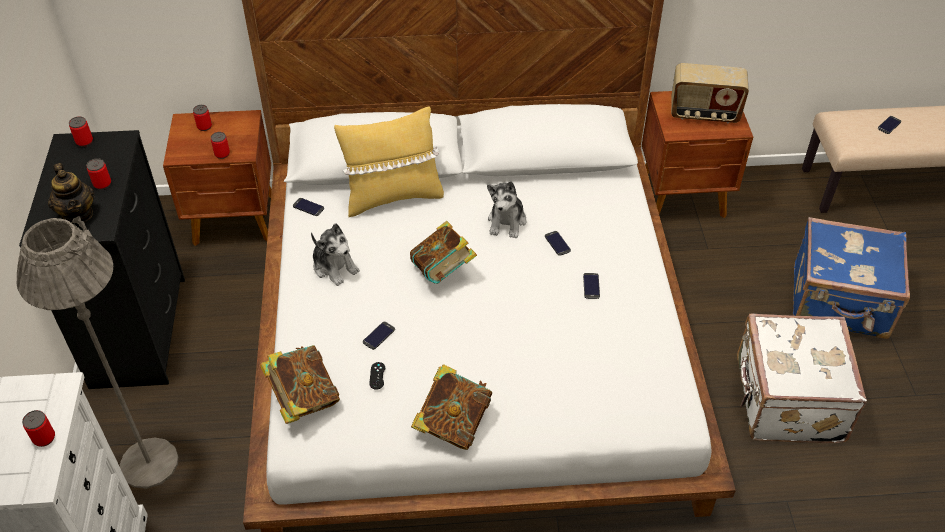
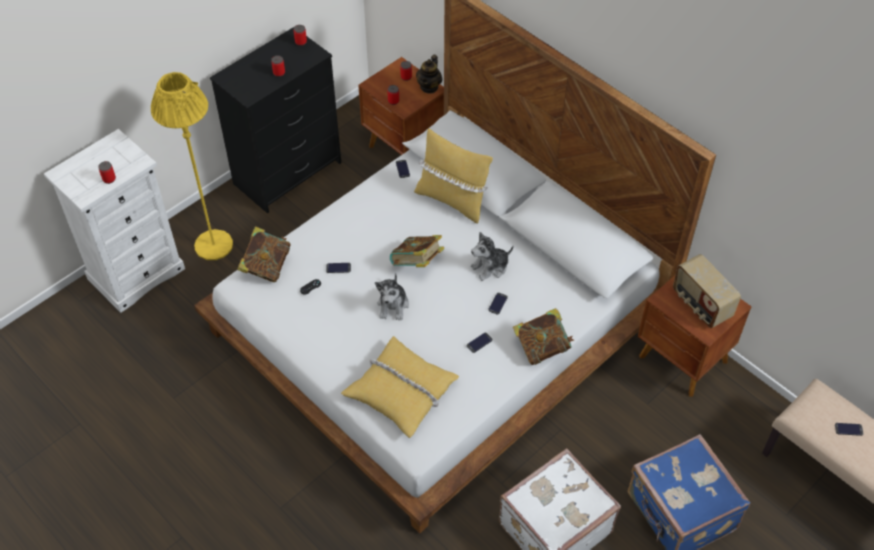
camera: 50 degrees right, 5 degrees up
grey floor lamp [17,217,178,489] -> yellow floor lamp [151,72,233,260]
teapot [48,163,95,224] -> teapot moved to [416,55,442,94]
plush toy [311,223,360,286] -> plush toy moved to [375,273,409,320]
book [411,364,492,450] -> book moved to [513,308,574,365]
none -> yellow pillow [341,336,459,438]

